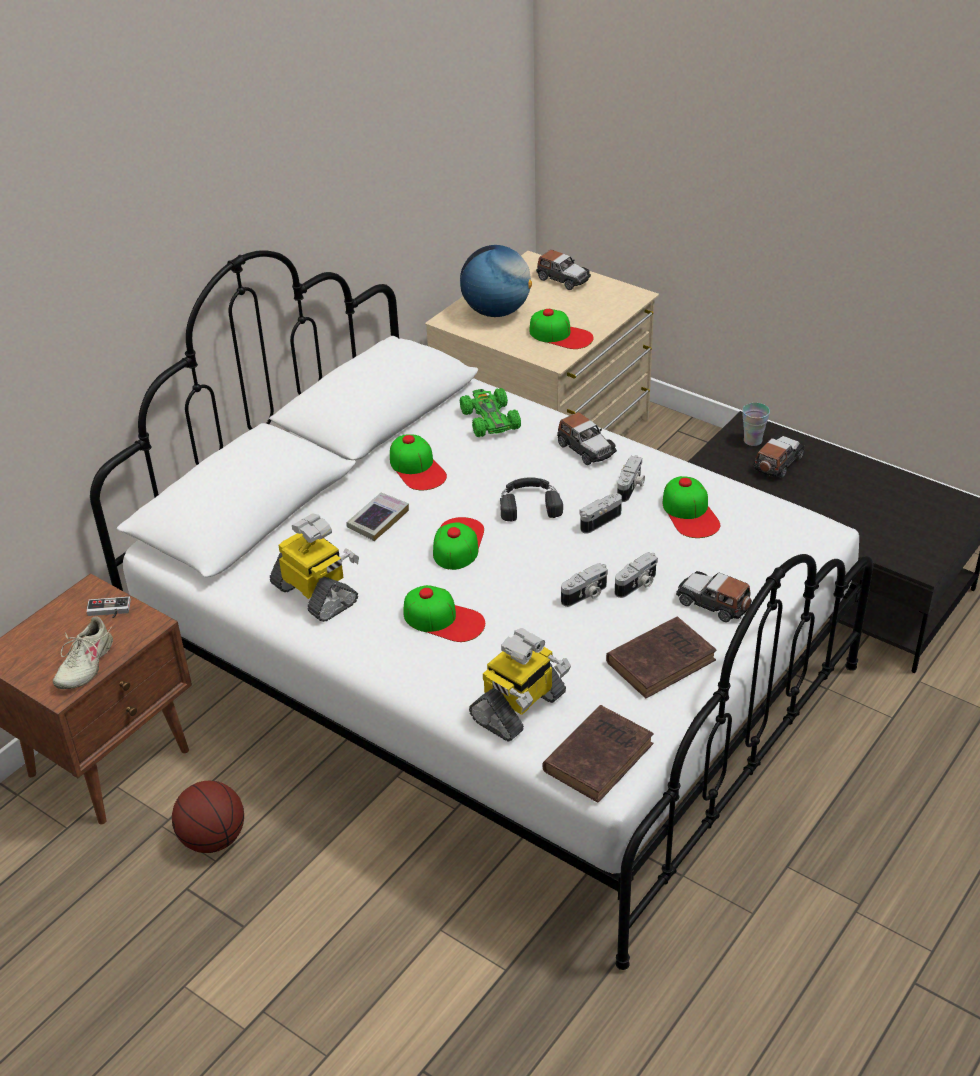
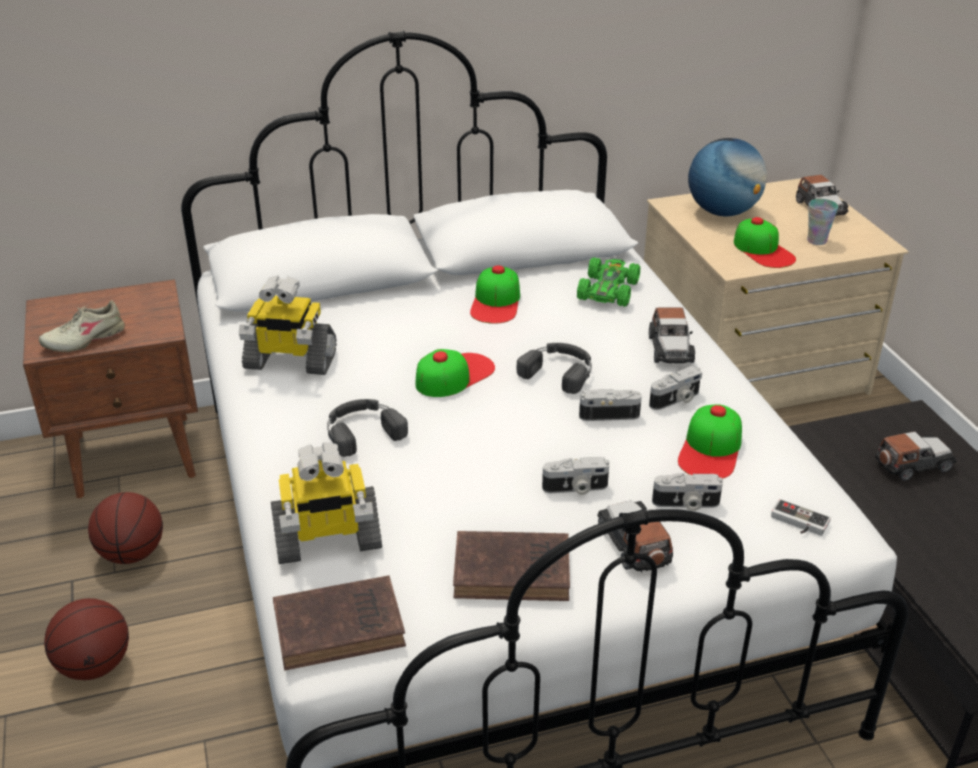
camera: 35 degrees right, 5 degrees down
game controller [86,597,131,618] -> game controller moved to [771,499,831,536]
toy robot [270,513,359,622] -> toy robot turned 105 degrees clockwise [239,276,337,375]
book [346,493,409,541] -> none
cap [404,585,485,642] -> black headphones [327,399,408,457]
camera [561,563,608,607] -> camera moved to [652,472,723,511]
cup [742,403,770,446] -> cup moved to [807,199,838,245]
none -> basketball [44,598,129,680]

